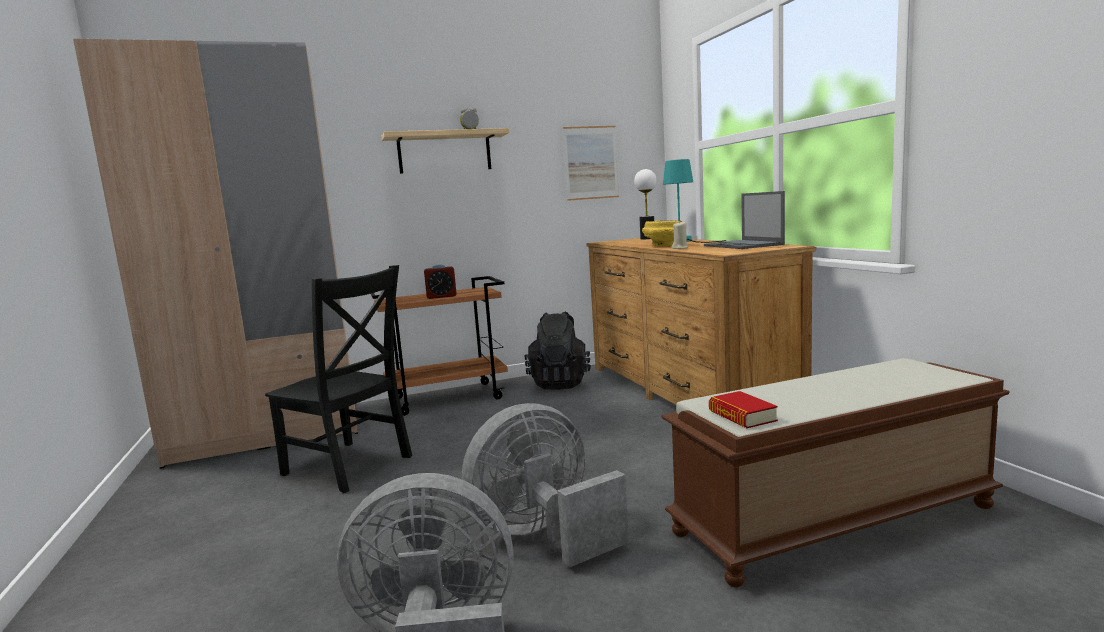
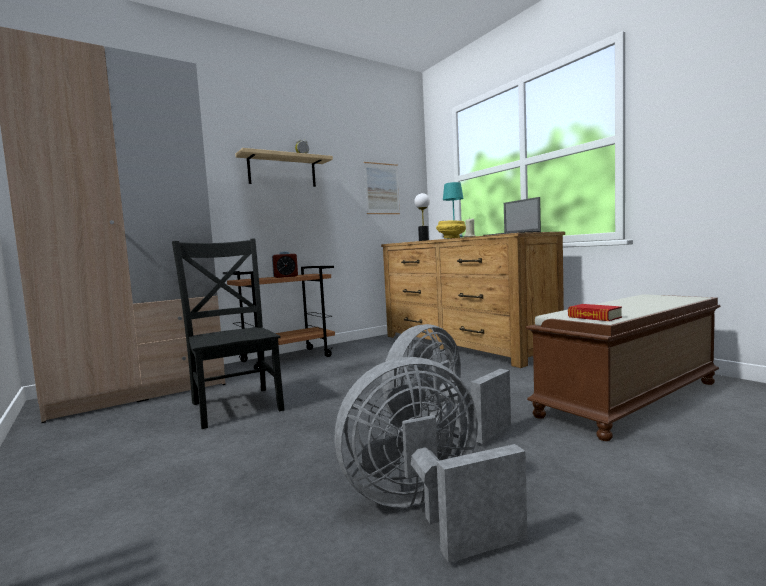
camera: 15 degrees left, 5 degrees down
black chair [265,265,412,493] -> black chair turned 135 degrees counterclockwise [172,239,285,429]
black backpack [524,312,591,390] -> none

